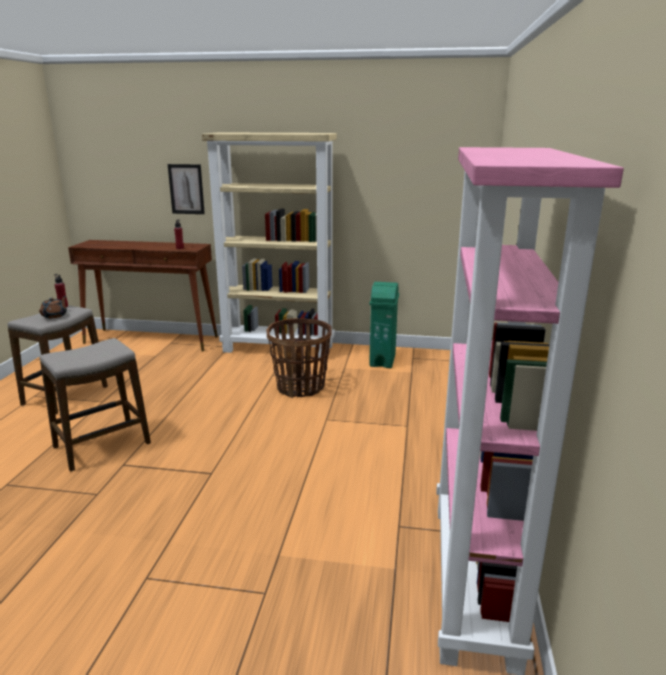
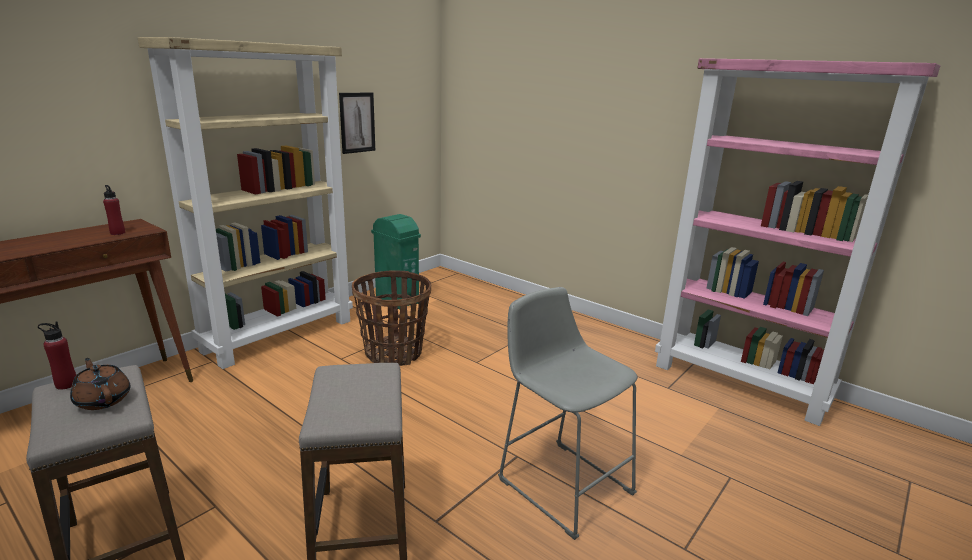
camera: 60 degrees left, 0 degrees up
picture [168,164,205,214] -> picture moved to [339,92,375,154]
none -> grey stool [498,287,638,540]

